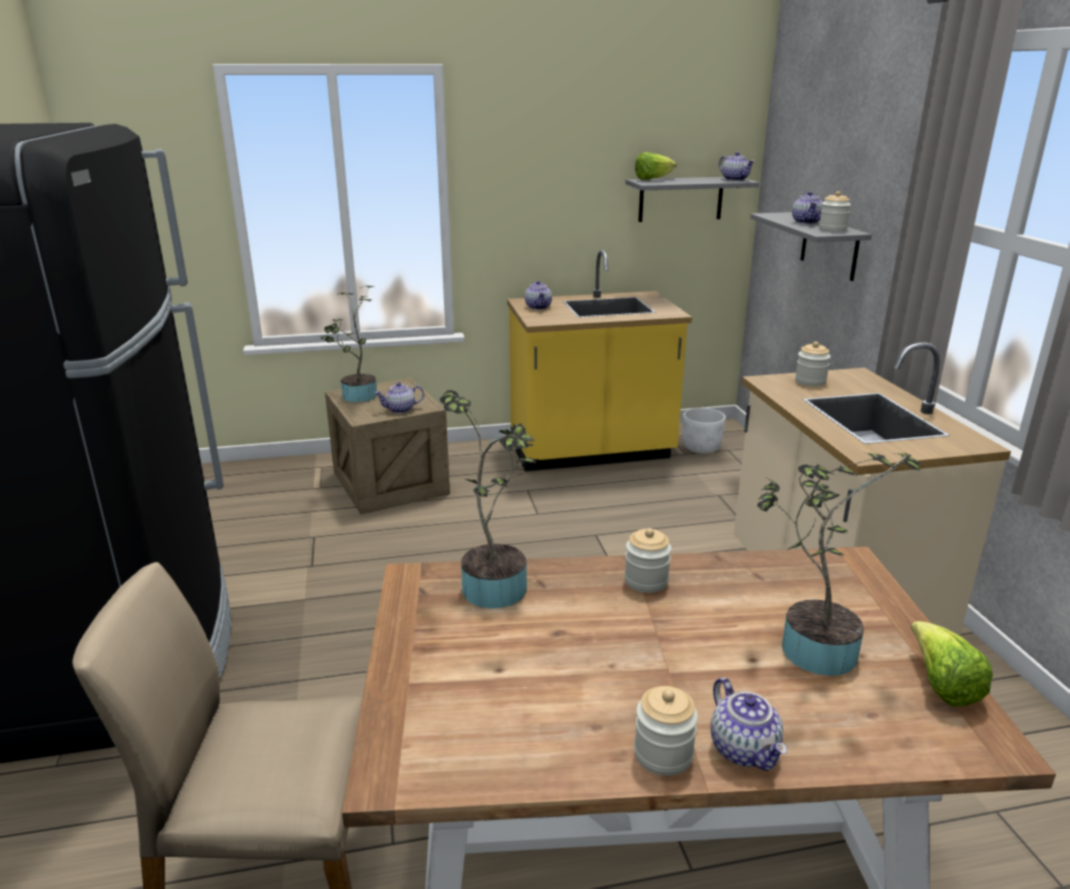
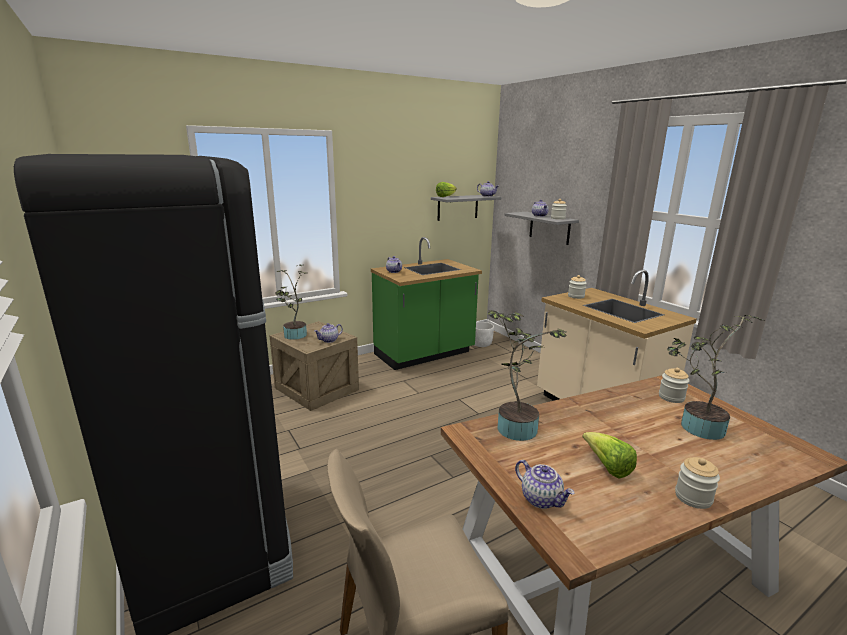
camera: 20 degrees left, 5 degrees down
yellow counter [507,250,692,472] -> green counter [371,237,482,370]
jar [624,528,671,593] -> jar moved to [659,368,689,403]
teapot [711,677,787,771] -> teapot moved to [515,460,575,509]
lettuce [911,621,993,707] -> lettuce moved to [583,432,637,479]

